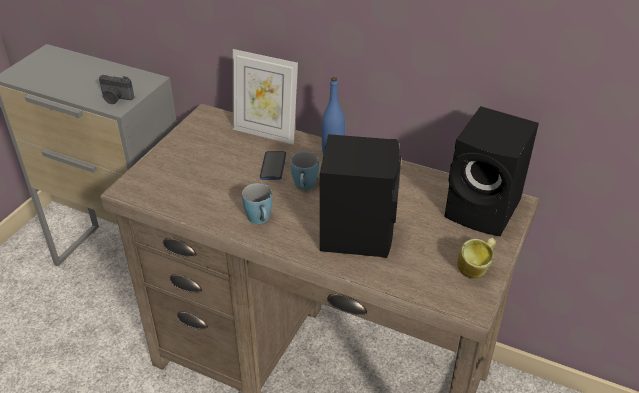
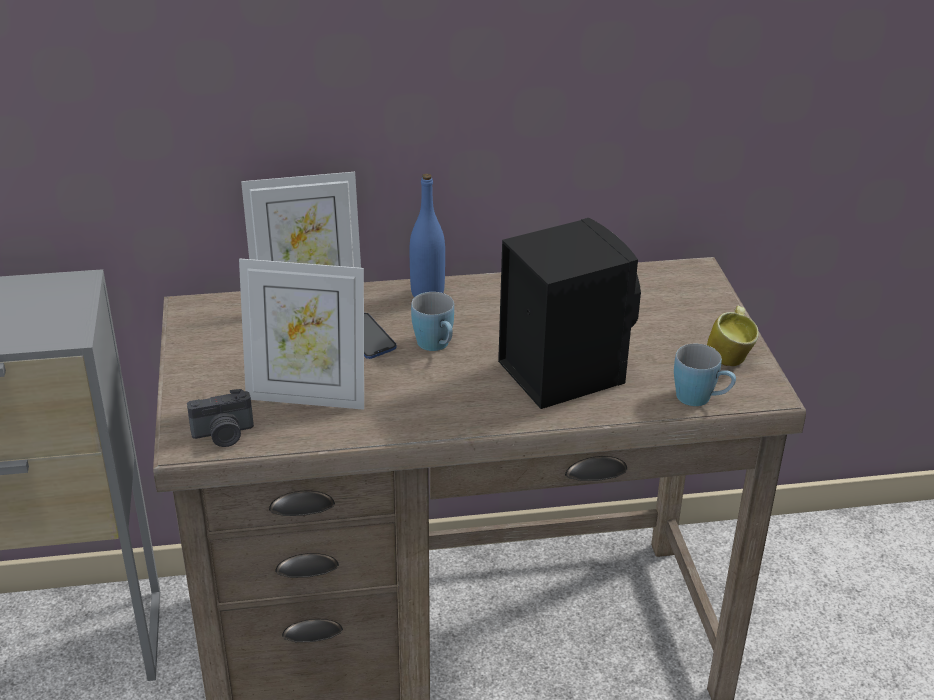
camera: 35 degrees left, 5 degrees down
camera [99,75,134,104] -> camera moved to [187,389,254,447]
blue mug [242,183,272,224] -> blue mug moved to [674,343,736,406]
black speaker [444,106,539,237] -> none
none -> picture frame [239,258,364,410]

